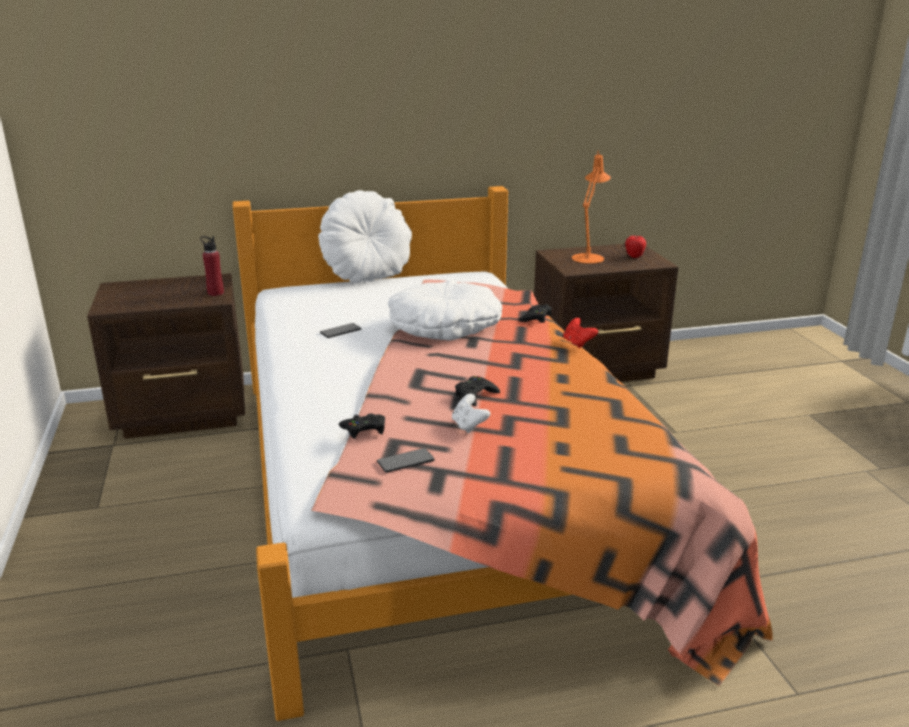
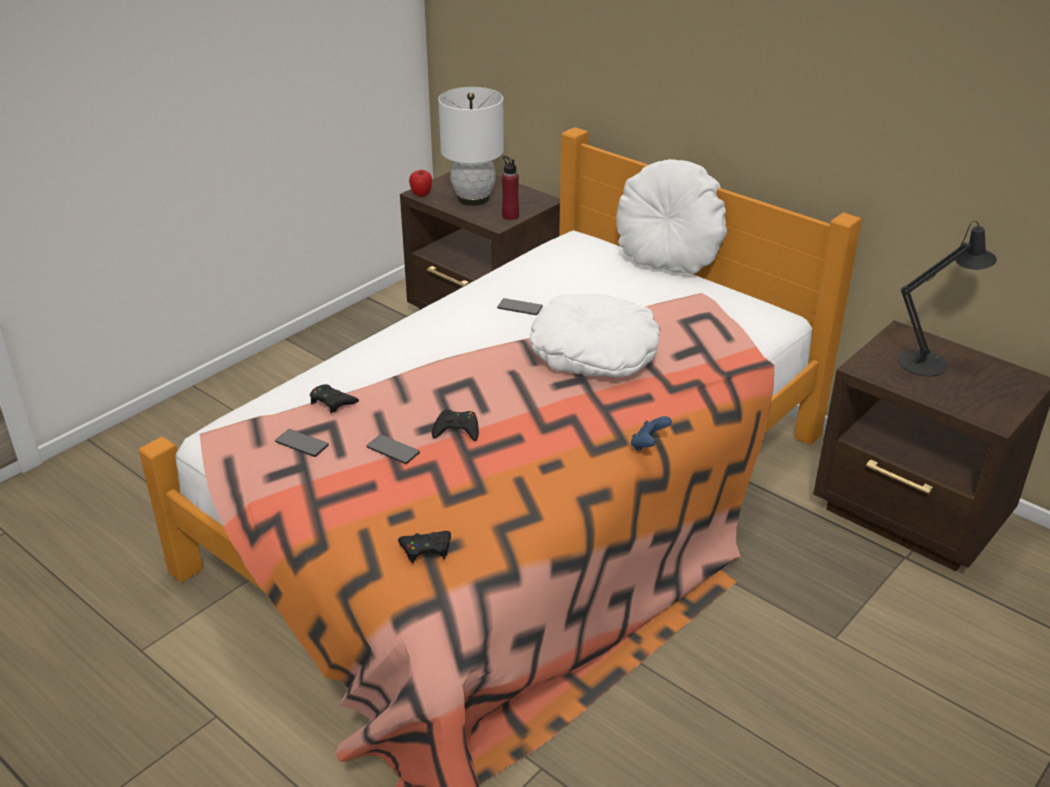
camera: 55 degrees right, 10 degrees up
white game controller [452,394,490,433] -> phone [367,435,420,464]
black game controller [519,304,552,323] -> black game controller moved to [398,531,451,563]
red game controller [563,318,598,348] -> blue game controller [631,416,672,451]
orange table lamp [572,150,611,264] -> black table lamp [898,221,997,377]
apple [625,235,646,258] -> apple moved to [409,170,432,197]
none -> white table lamp [438,87,504,206]

